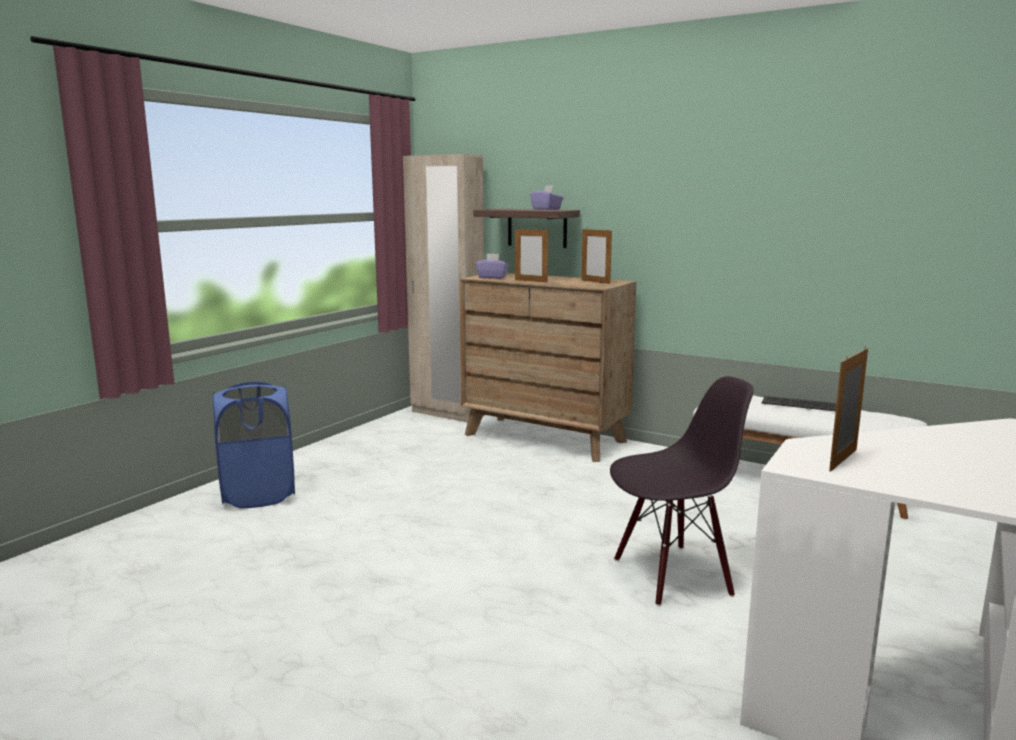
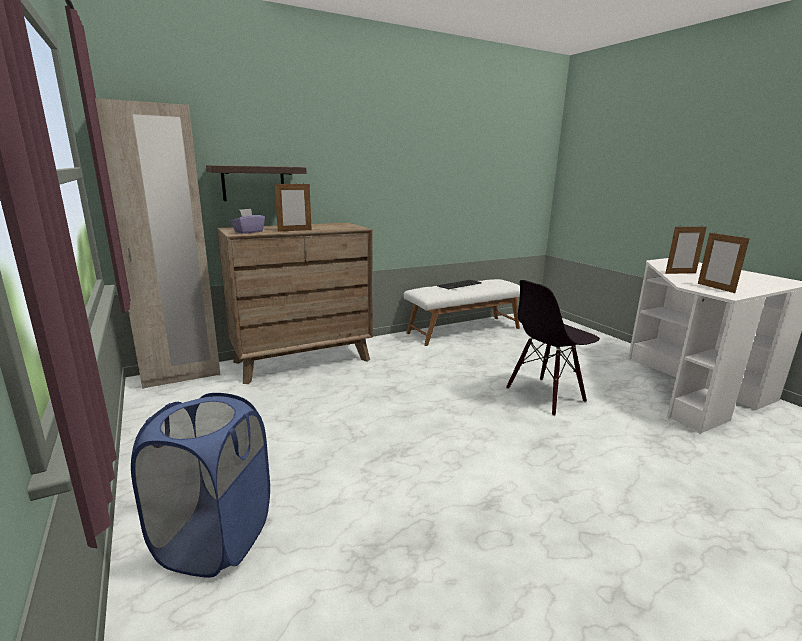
camera: 60 degrees left, 5 degrees up
purple tissue box [530,185,563,210] -> none
picture frame [581,228,612,284] -> picture frame moved to [665,225,707,274]
black chair [610,376,754,606] -> black chair turned 135 degrees counterclockwise [506,280,600,416]

